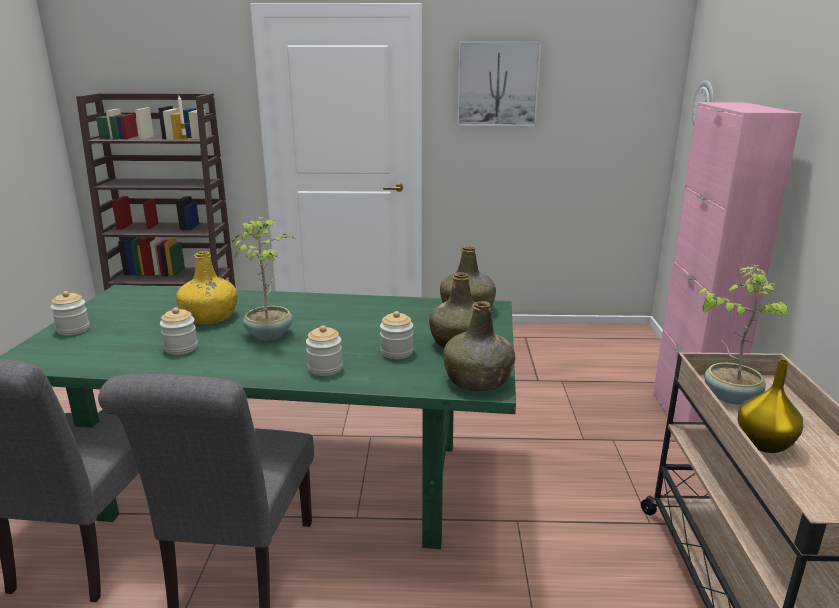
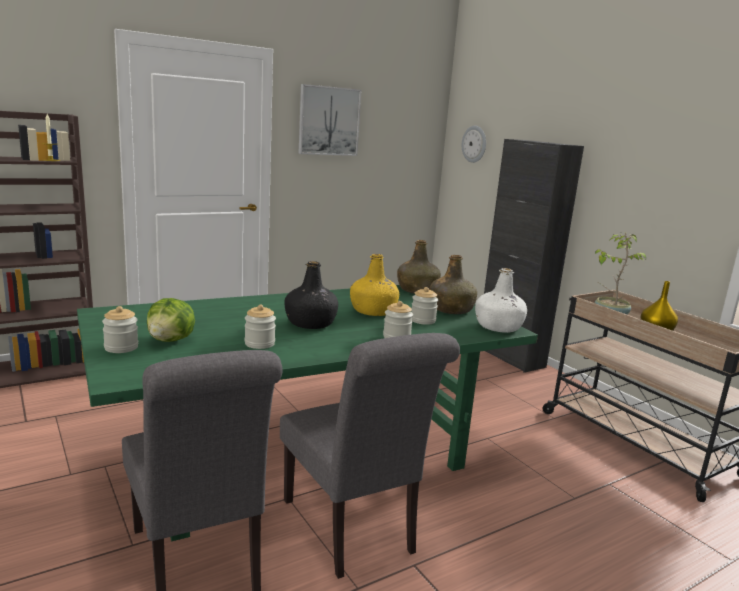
camera: 35 degrees left, 5 degrees down
yellow bottle [176,251,237,324] -> yellow bottle moved to [350,254,399,316]
potted plant [232,217,295,340] -> black bottle [285,261,338,329]
green bottle [443,301,515,392] -> white bottle [475,268,527,333]
pink cabinet [653,102,801,422] -> black cabinet [484,139,584,373]
none -> lettuce [147,298,195,342]

